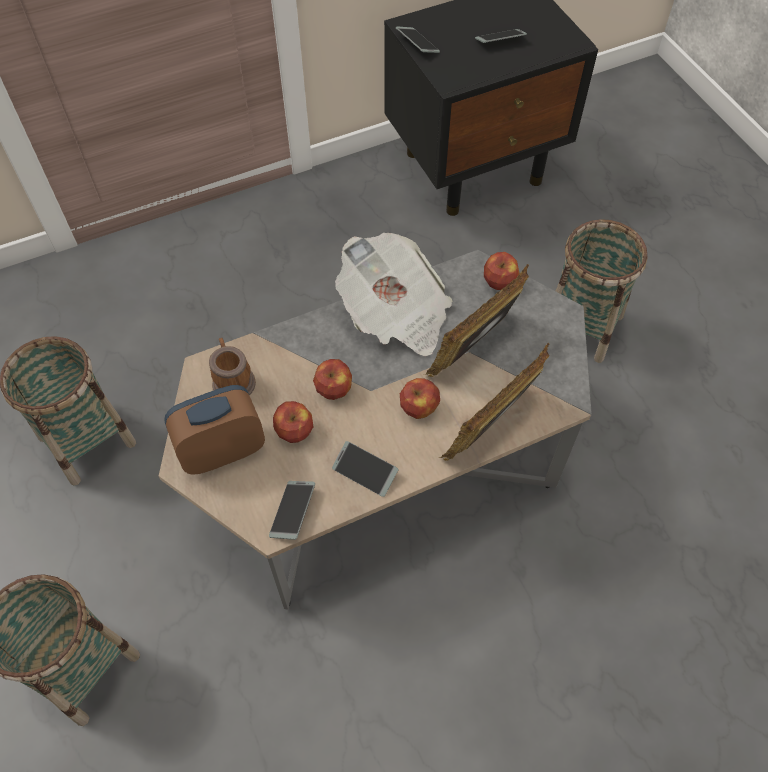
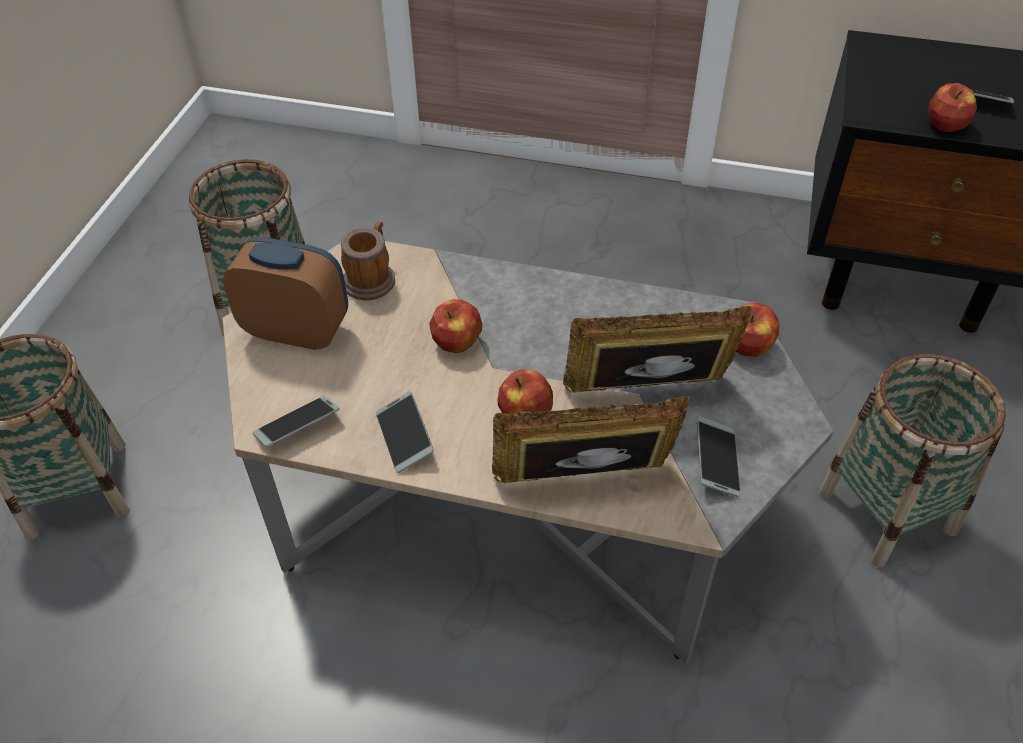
camera: 40 degrees right, 10 degrees down
apple [273,401,314,443] -> apple moved to [928,83,977,132]
newspaper [335,233,453,356] -> none
phone [396,26,440,53] -> phone moved to [697,416,740,497]

